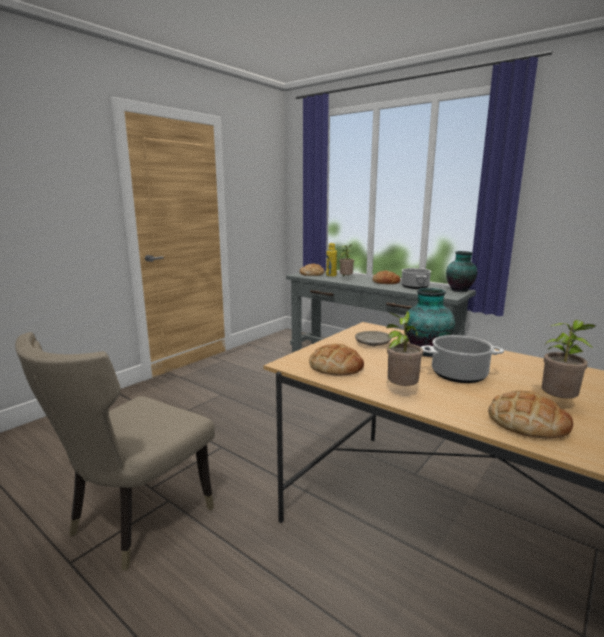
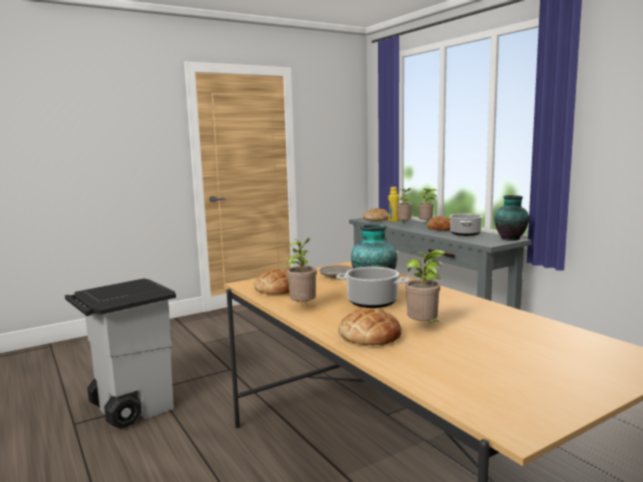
camera: 20 degrees right, 5 degrees down
beige chair [15,332,215,570] -> grey trash can [65,279,176,429]
none -> potted plant [418,189,437,222]

